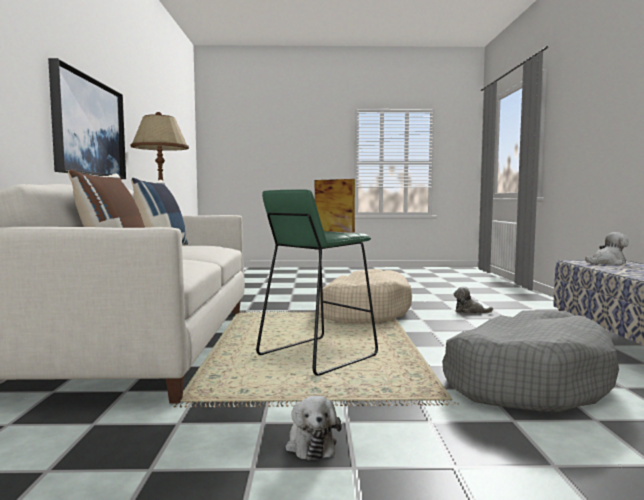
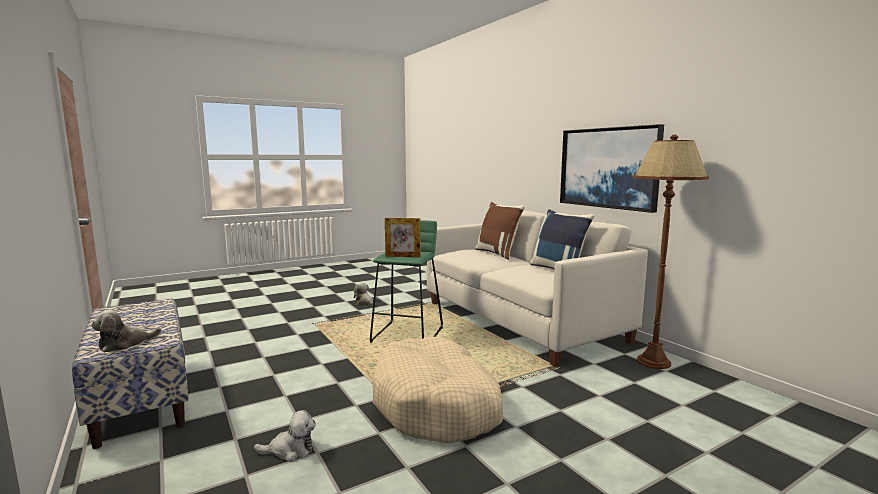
camera: 150 degrees right, 5 degrees up
grey dog bed [442,310,619,412] -> none

